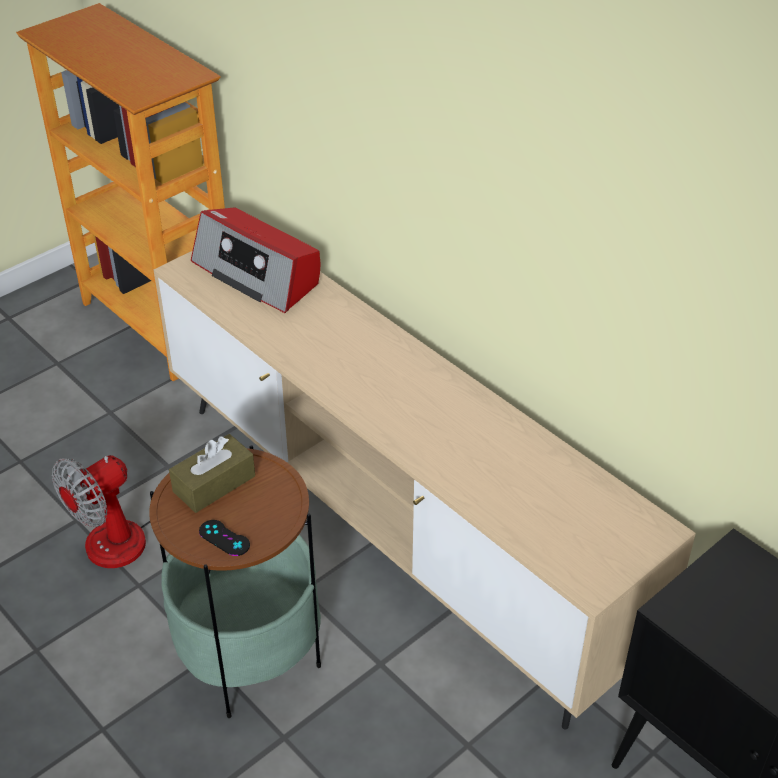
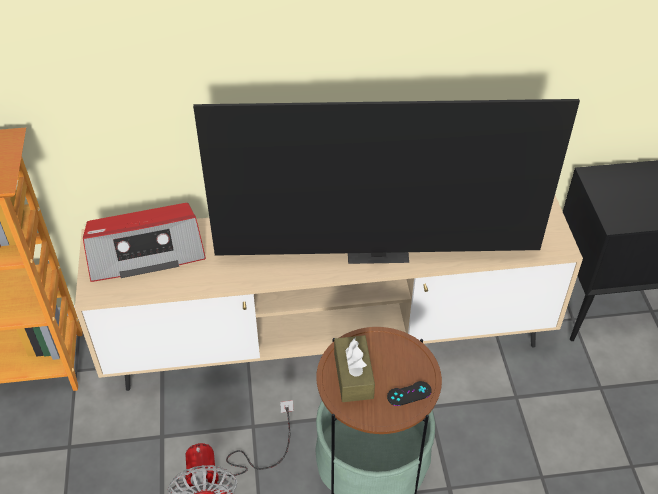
camera: 55 degrees left, 5 degrees up
none -> television [193,99,580,264]

